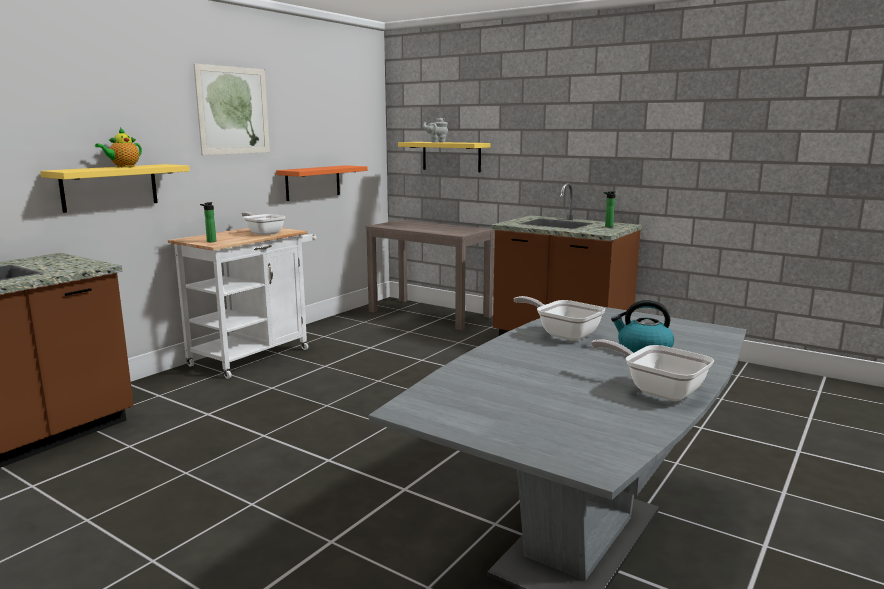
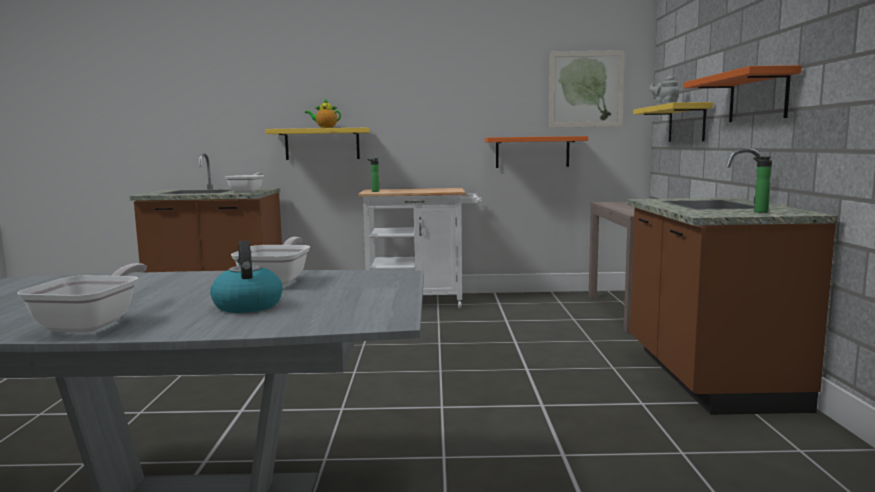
camera: 55 degrees right, 5 degrees down
picture [194,64,270,155] -> picture moved to [549,50,625,128]
frying pan [241,212,286,235] -> frying pan moved to [225,173,264,193]
none -> orange shelf [684,65,802,122]

